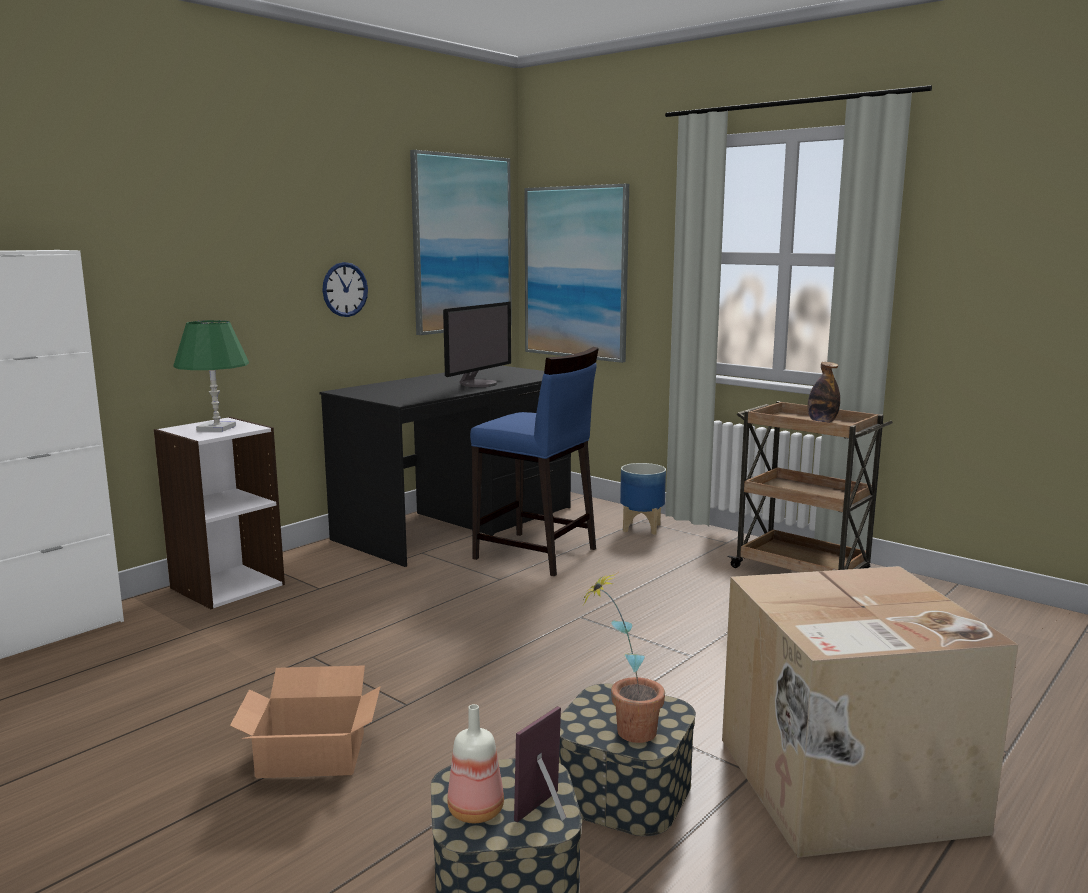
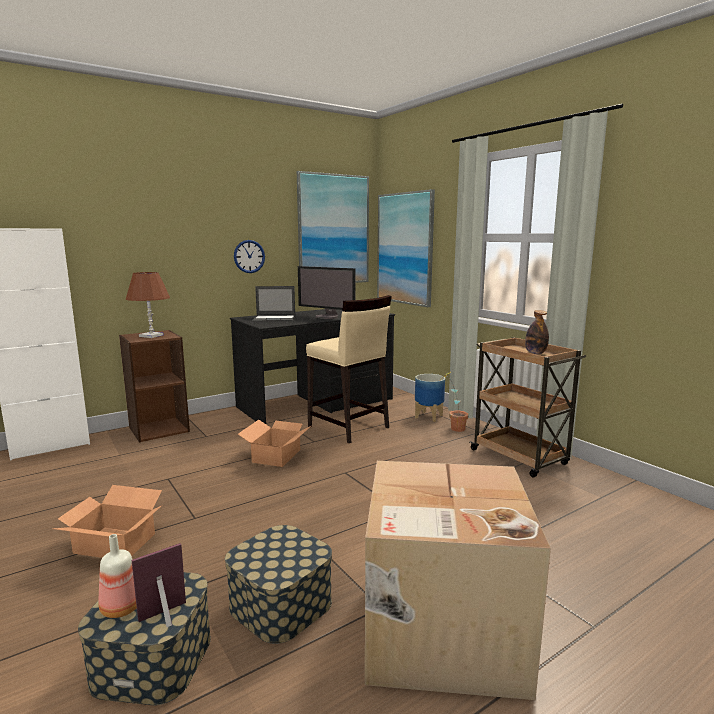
camera: 15 degrees right, 0 degrees up
white bookcase [154,417,285,609] -> brown bookcase [119,330,190,442]
green table lamp [173,320,249,432] -> brown table lamp [126,272,170,338]
monitor [443,302,511,387] -> monitor turned 75 degrees clockwise [298,266,356,319]
blue stool [470,347,599,576] -> beige stool [306,295,392,443]
potted plant [581,573,665,743] -> potted plant moved to [441,372,469,432]
none -> cardboard box [238,420,311,467]
none -> laptop [252,286,295,322]

